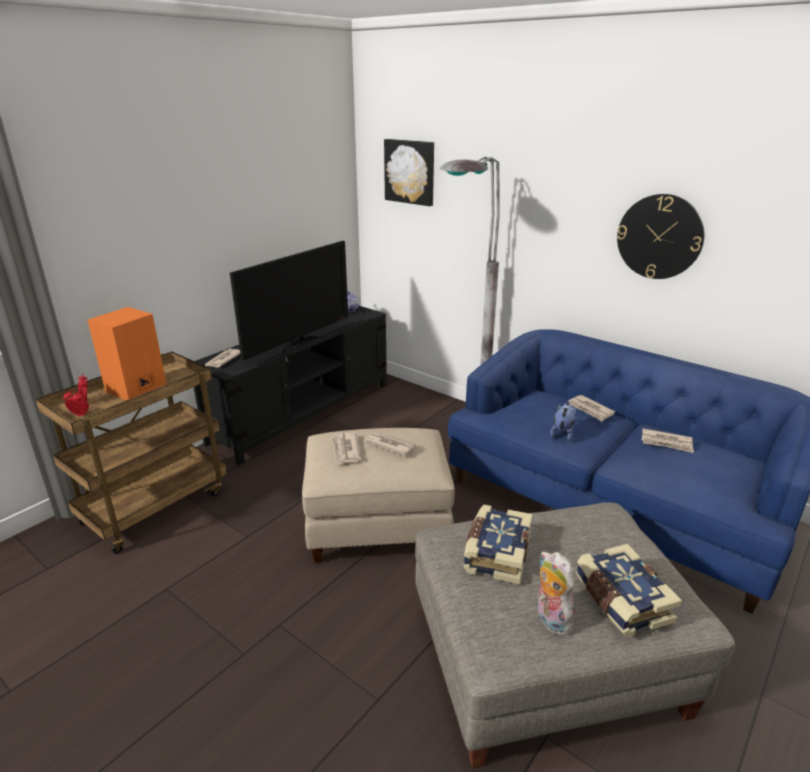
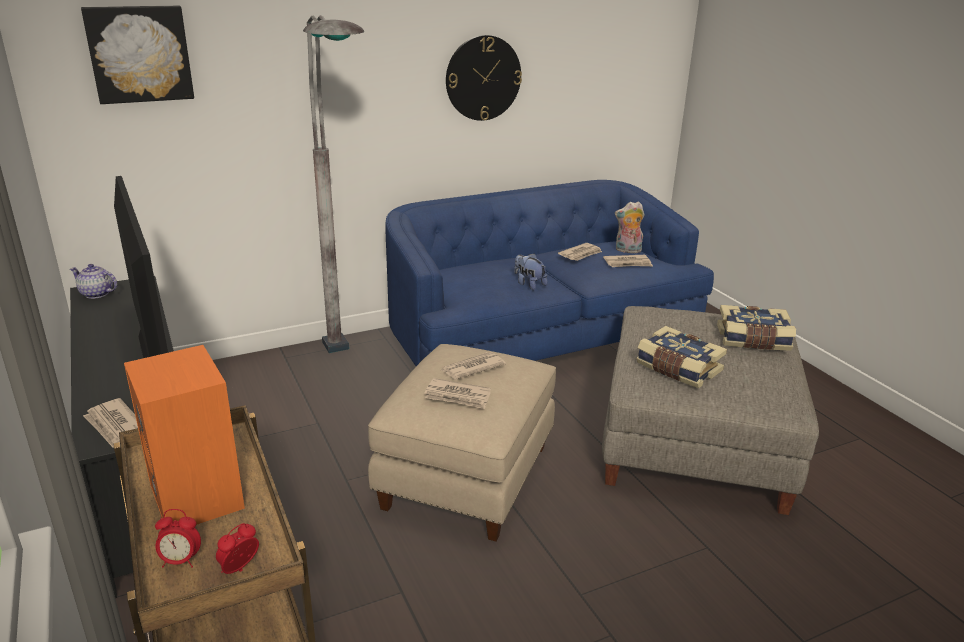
camera: 65 degrees left, 0 degrees up
plush toy [537,551,575,636] -> plush toy moved to [615,201,644,253]
newspaper [568,395,615,421] -> newspaper moved to [603,255,653,267]

